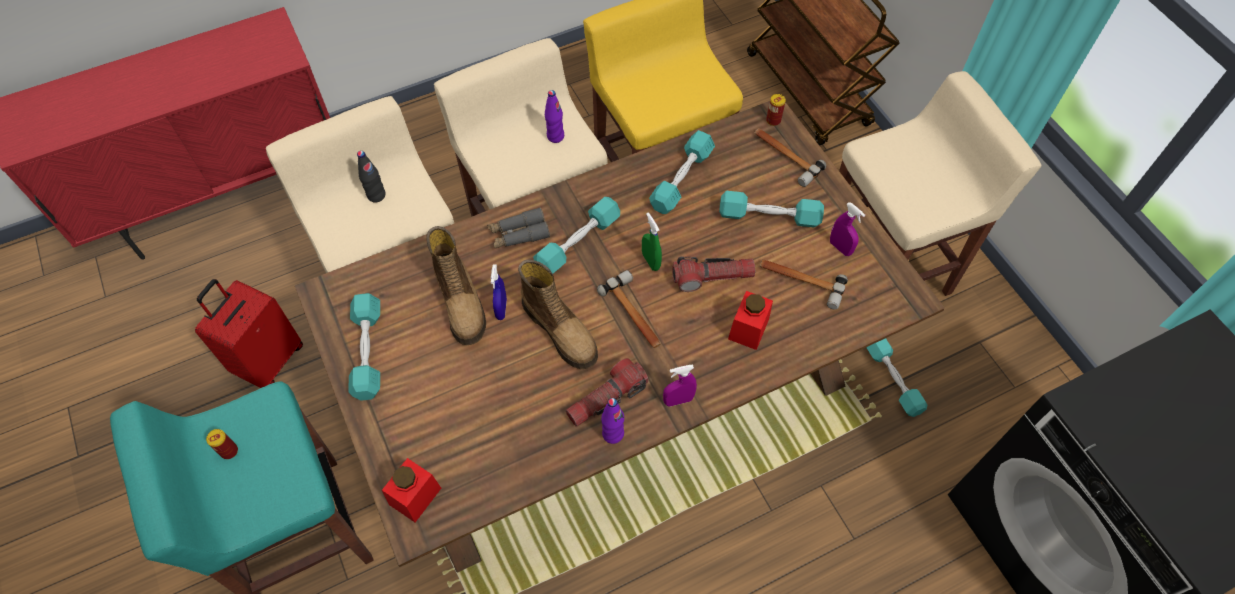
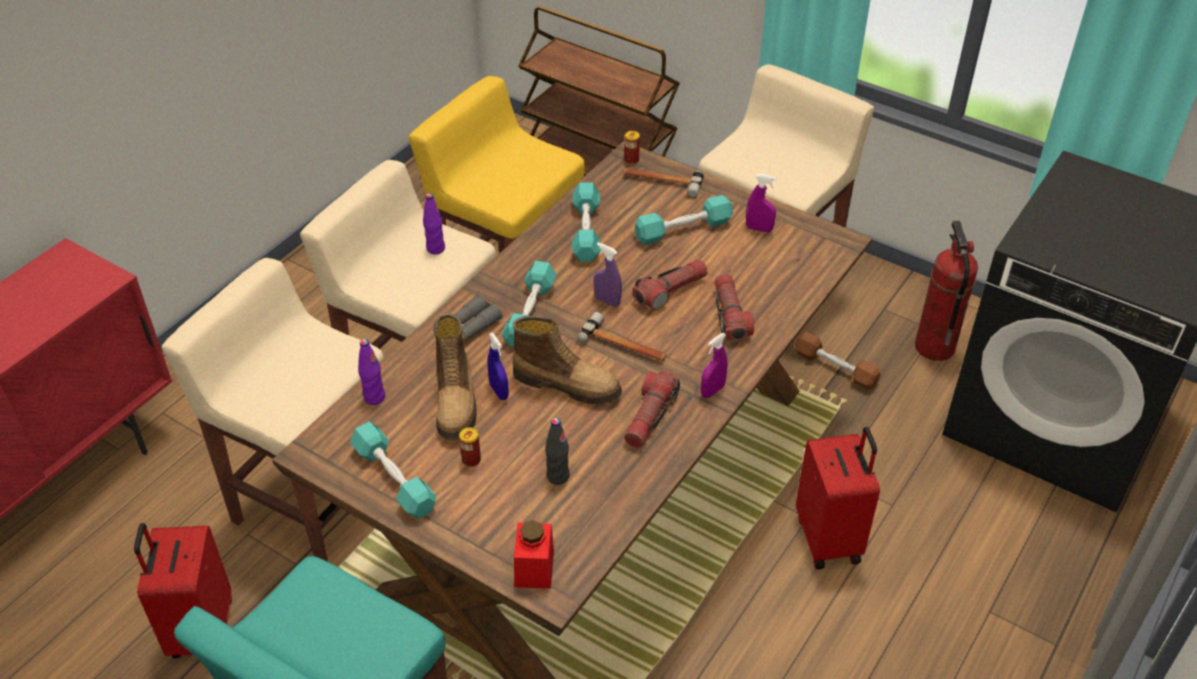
camera: 30 degrees left, 15 degrees down
can [206,429,238,459] -> can moved to [459,427,481,467]
black bottle [357,151,386,203] -> black bottle moved to [545,418,570,485]
boot [426,226,486,345] -> boot turned 45 degrees clockwise [434,313,477,440]
purple bottle [601,398,624,444] -> purple bottle moved to [358,339,385,405]
green spray bottle [642,213,662,271] -> purple spray bottle [594,243,622,307]
red jar [728,291,773,350] -> flashlight [714,274,754,341]
hammer [760,259,848,310] -> none
turquoise dumbbell [866,338,927,417] -> brown dumbbell [795,332,881,390]
none -> red suitcase [796,427,880,569]
none -> fire extinguisher [915,220,978,361]

